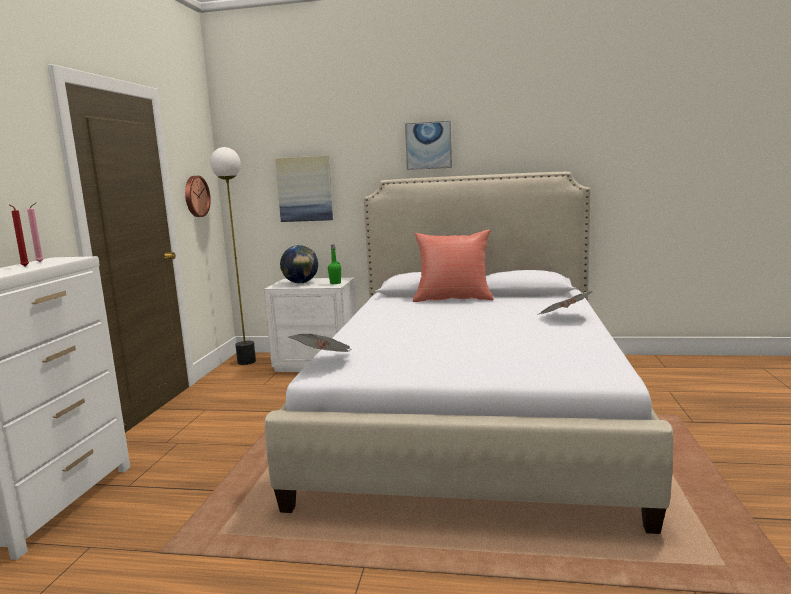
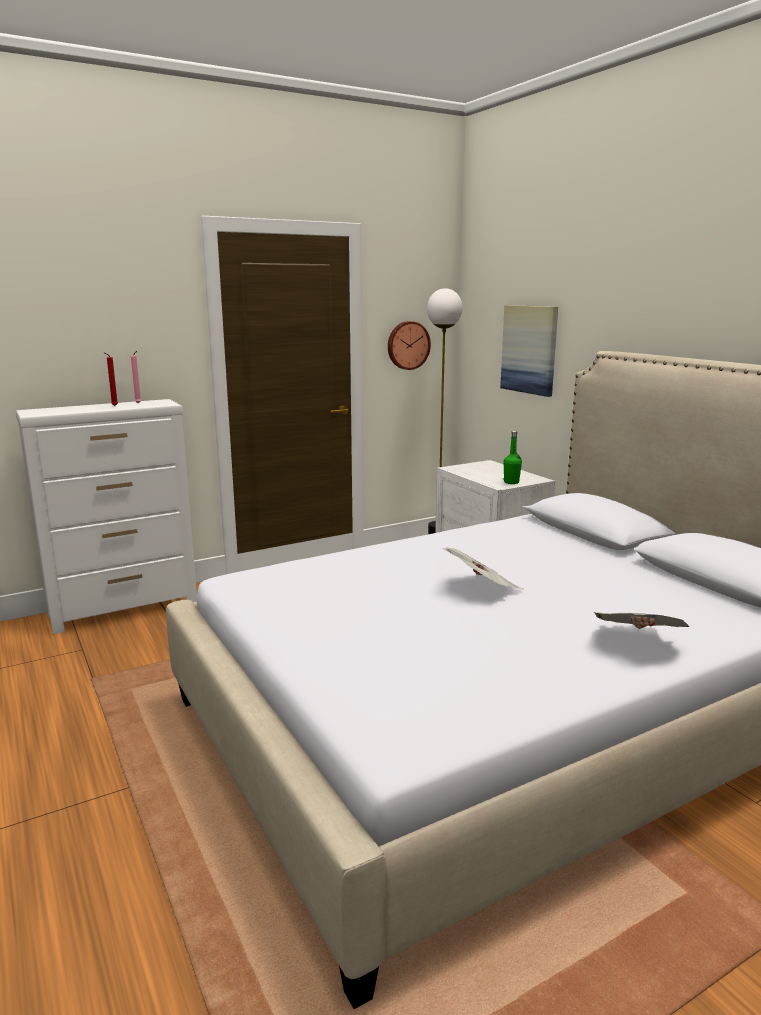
camera: 50 degrees right, 5 degrees up
globe [280,245,318,283] -> none
newspaper [288,334,350,352] -> newspaper moved to [443,547,523,589]
picture [405,121,452,170] -> none
red pillow [413,230,494,302] -> none

